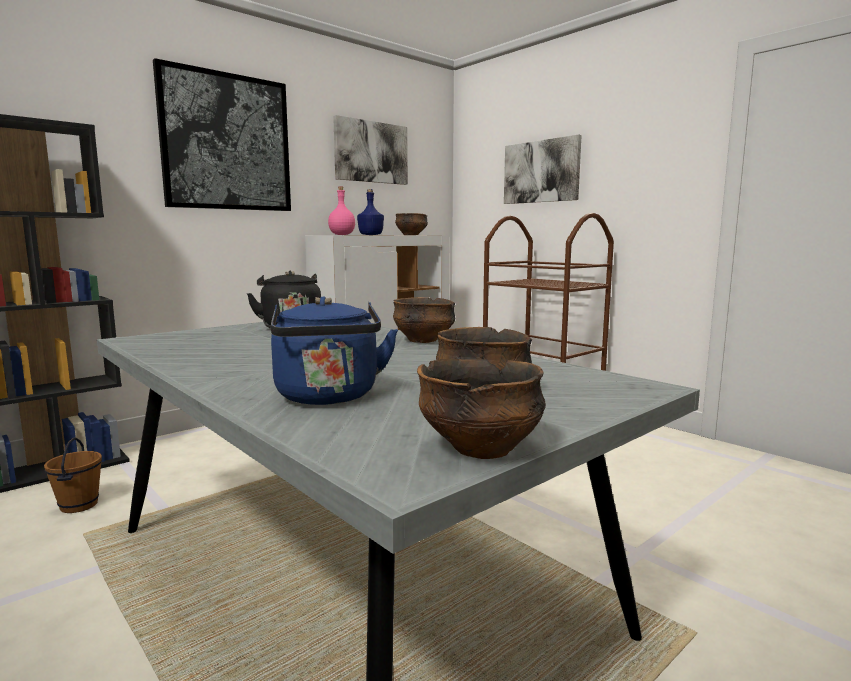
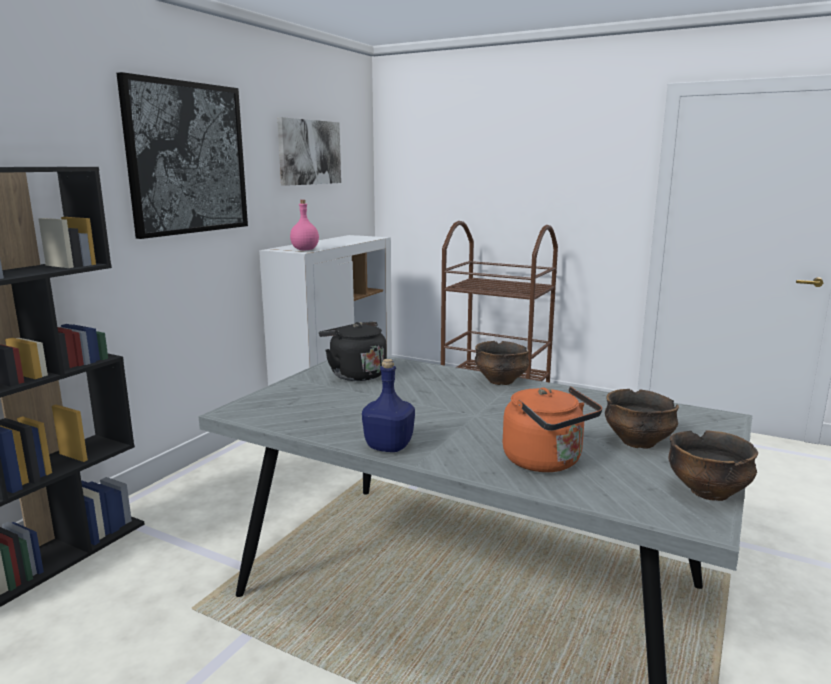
camera: 20 degrees left, 5 degrees up
brown bucket [44,438,102,513] -> none
blue kettle [271,296,398,405] -> orange kettle [503,387,602,472]
blue bottle [357,189,384,235] -> blue bottle moved to [362,359,415,452]
bowl [395,213,428,235] -> none
picture [504,134,582,204] -> none

